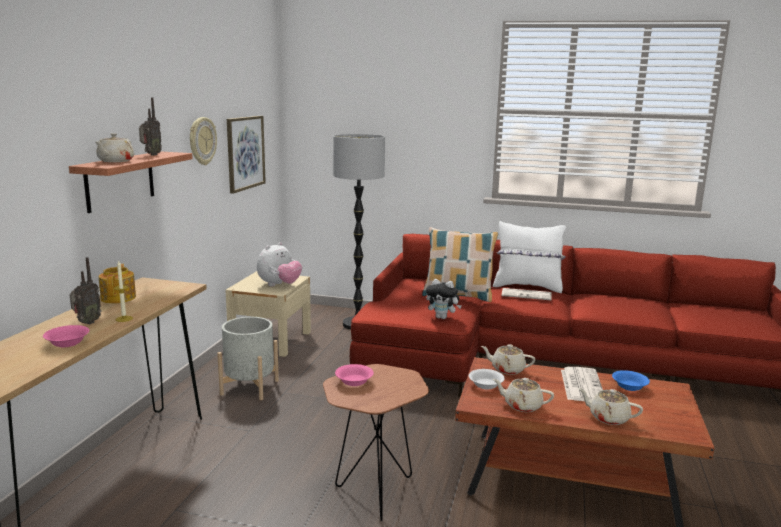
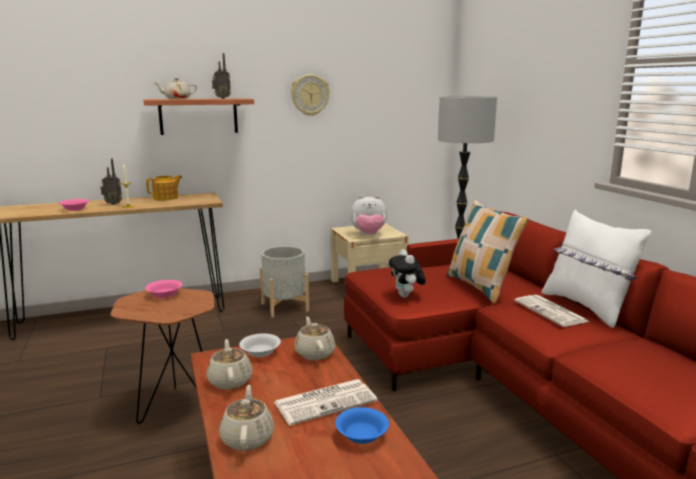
camera: 55 degrees right, 0 degrees up
picture [227,116,266,194] -> none

